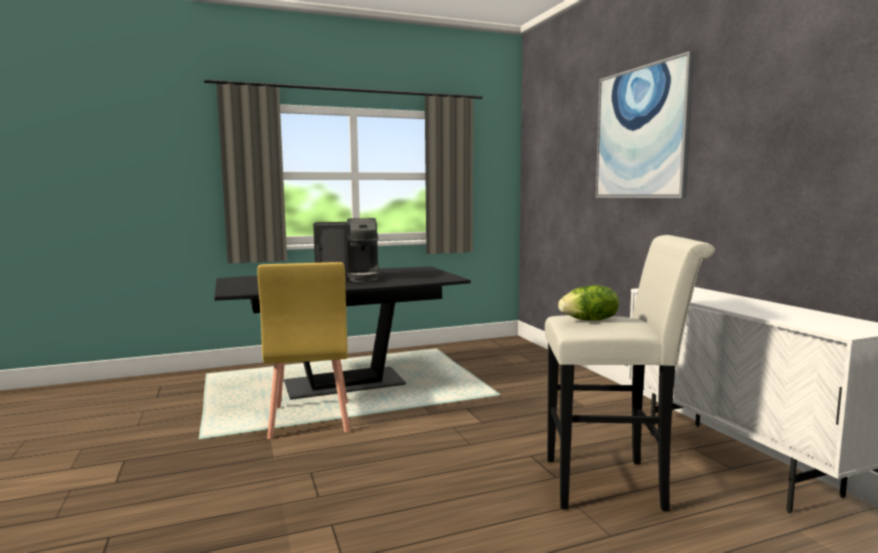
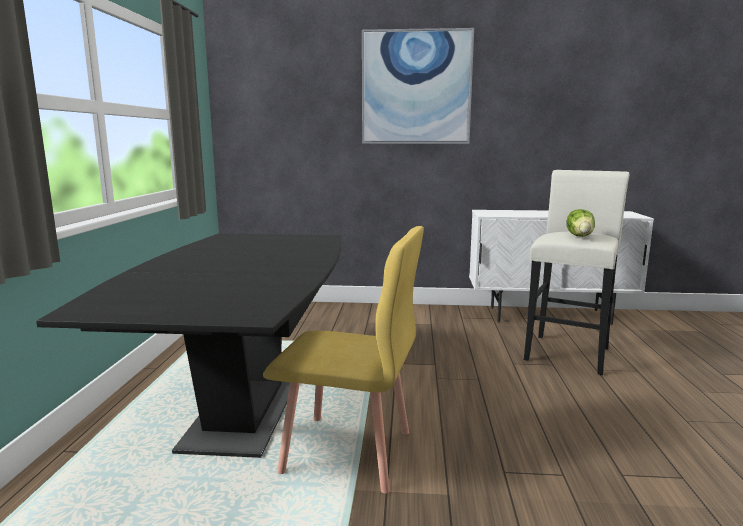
camera: 65 degrees left, 5 degrees up
coffee machine [313,218,380,282] -> none

